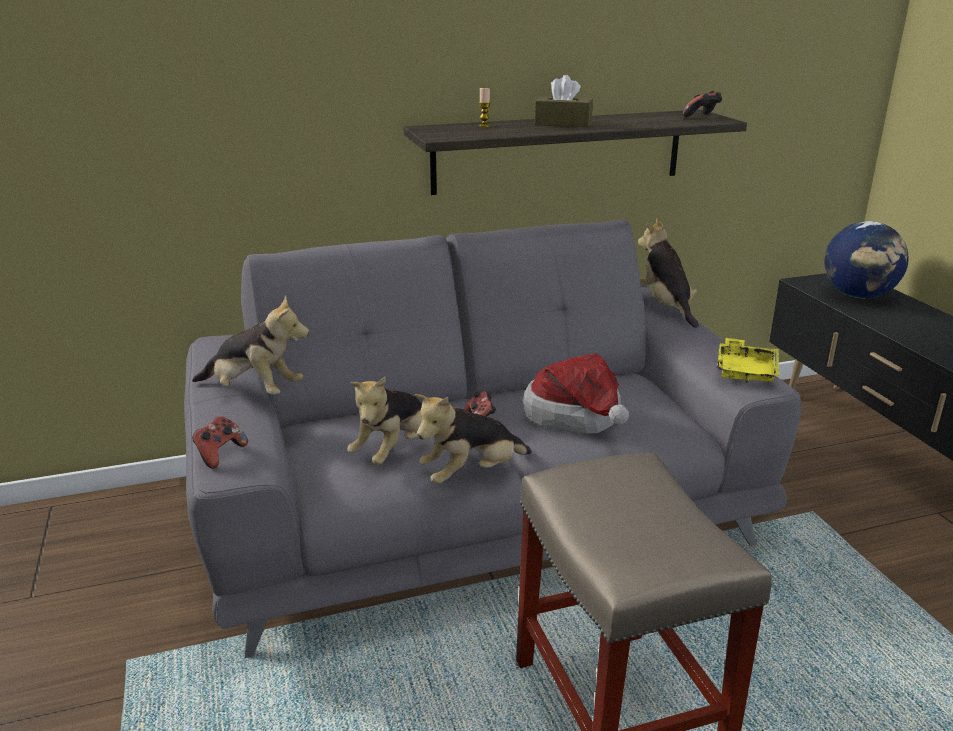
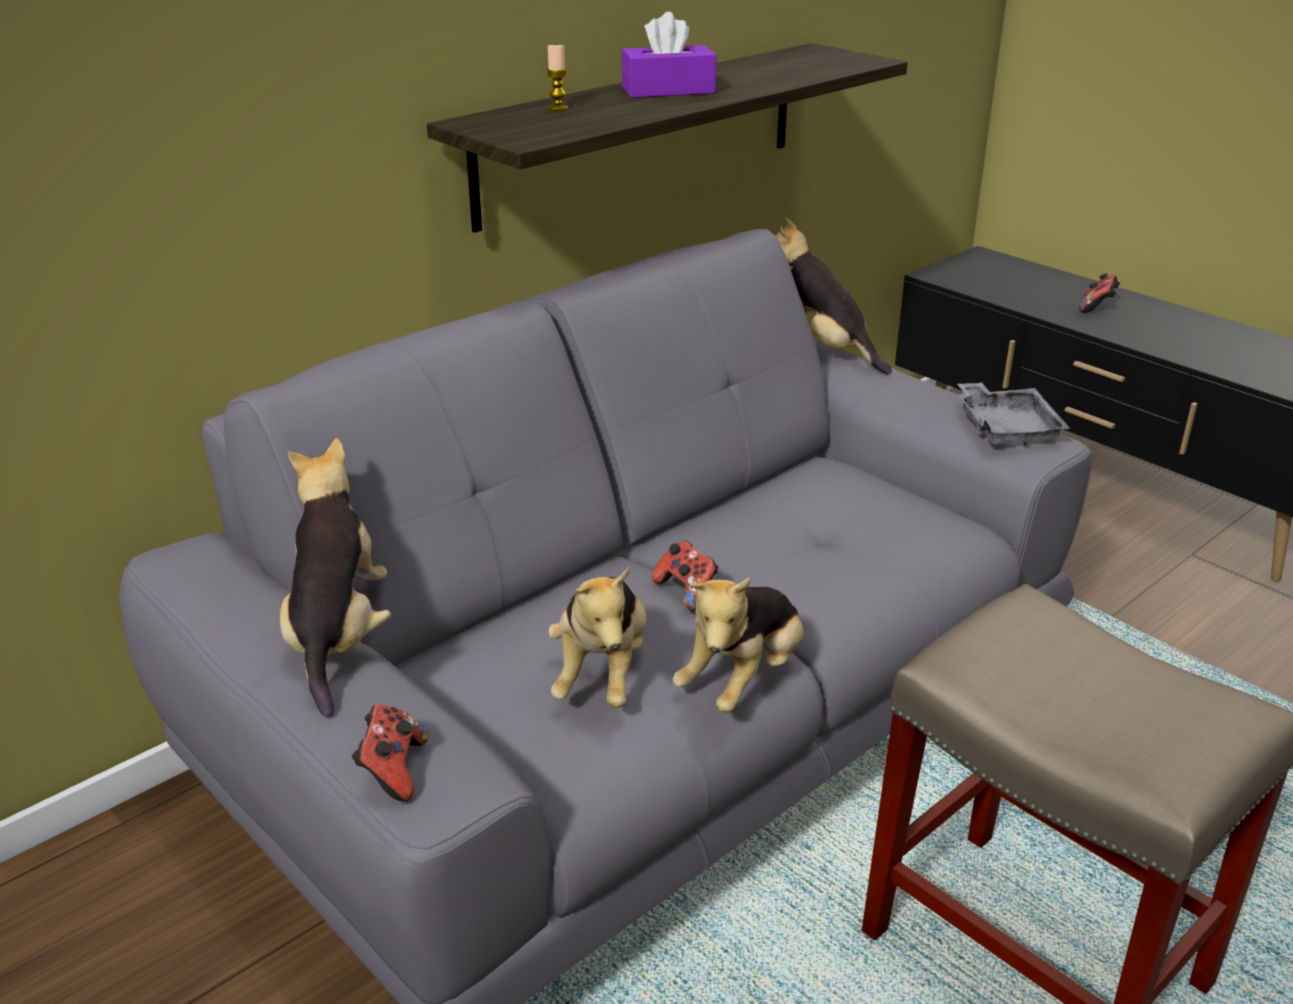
camera: 25 degrees left, 5 degrees up
plush toy [192,295,309,395] -> plush toy turned 90 degrees counterclockwise [280,438,391,717]
hat [523,353,629,433] -> none
brown tissue box [535,75,593,127] -> purple tissue box [621,12,717,98]
game controller [683,91,722,117] -> game controller moved to [1079,273,1120,313]
yellow tray [717,338,779,382] -> grey tray [957,382,1070,445]
globe [824,221,908,298] -> none

